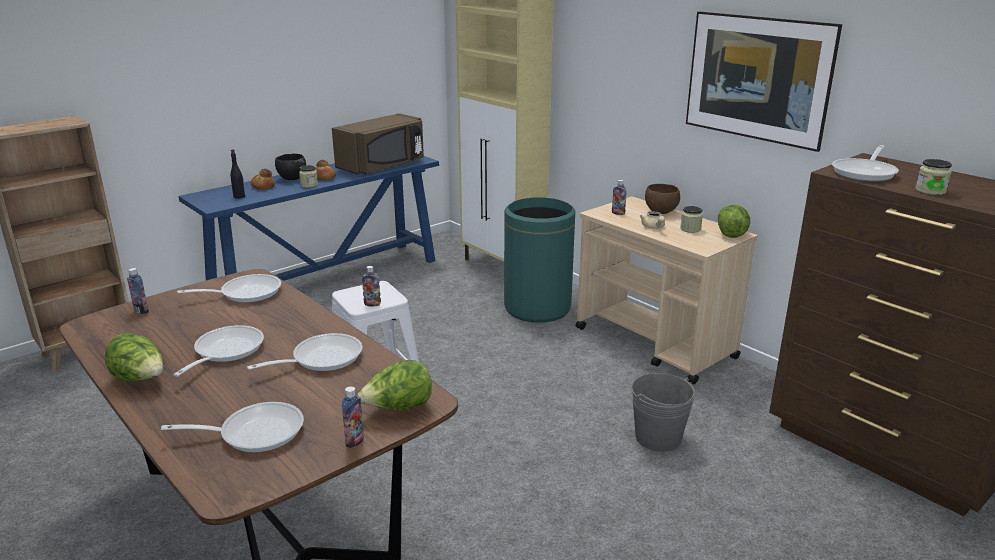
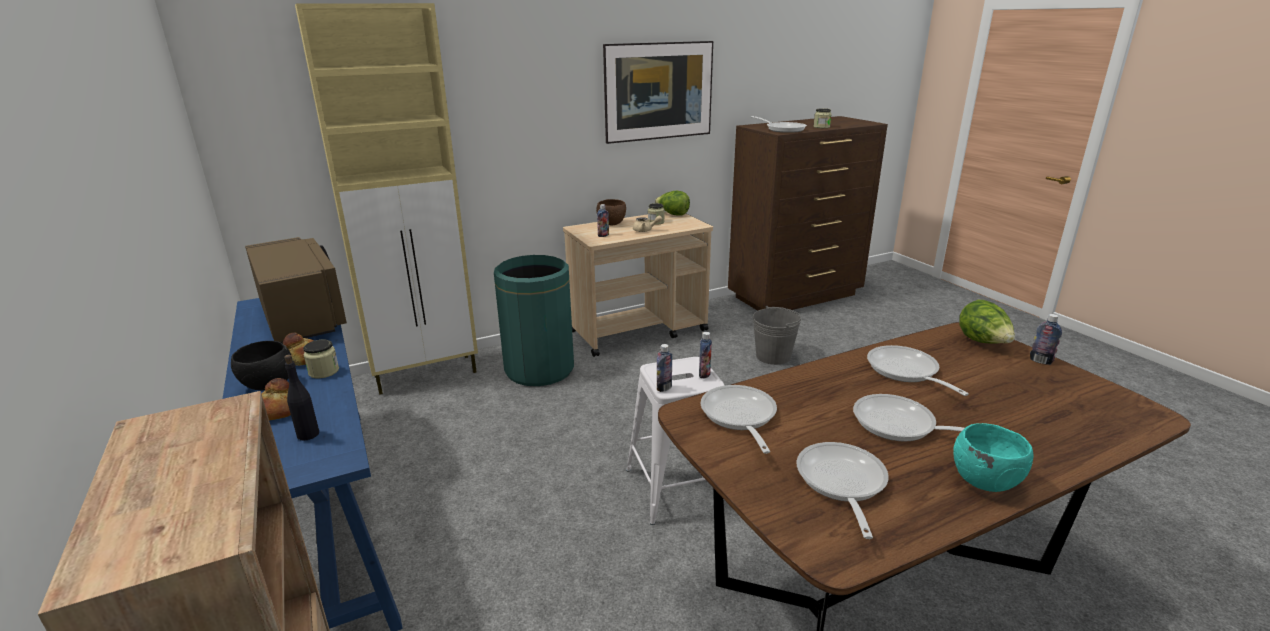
camera: 75 degrees left, 0 degrees up
lettuce [104,333,163,382] -> turquoise bowl [953,423,1034,492]
bottle [127,268,149,314] -> bottle moved to [657,344,672,392]
frying pan [161,402,304,453] -> frying pan moved to [796,442,889,539]

